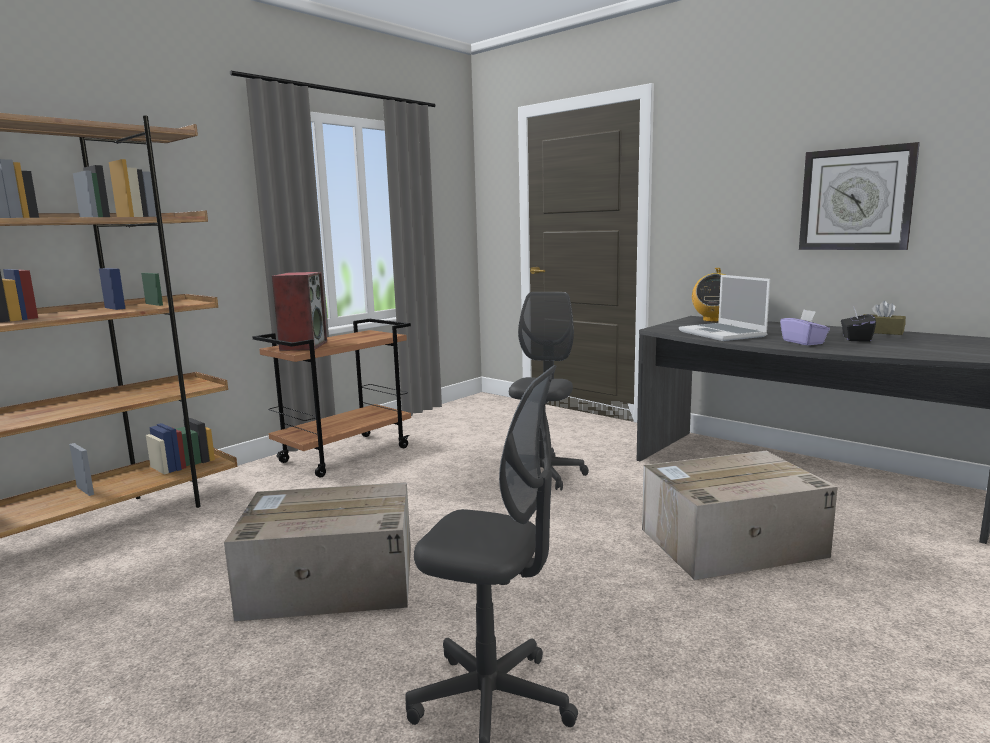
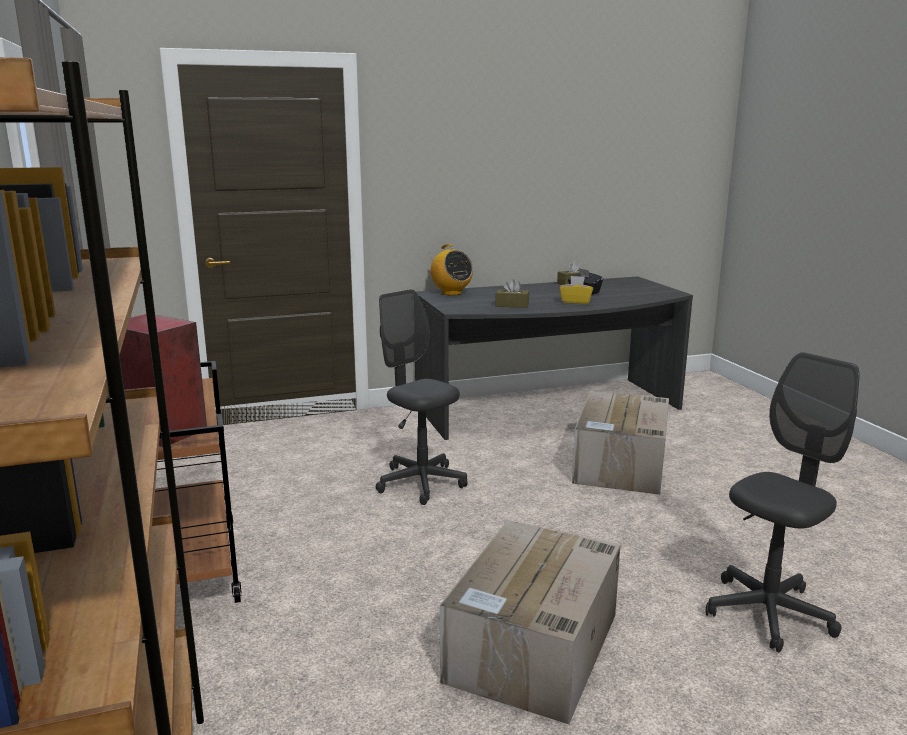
camera: 60 degrees left, 5 degrees up
laptop [679,275,770,341] -> brown tissue box [495,279,529,308]
purple tissue box [780,310,830,345] -> yellow tissue box [559,276,593,304]
wall clock [799,142,920,250] -> none

